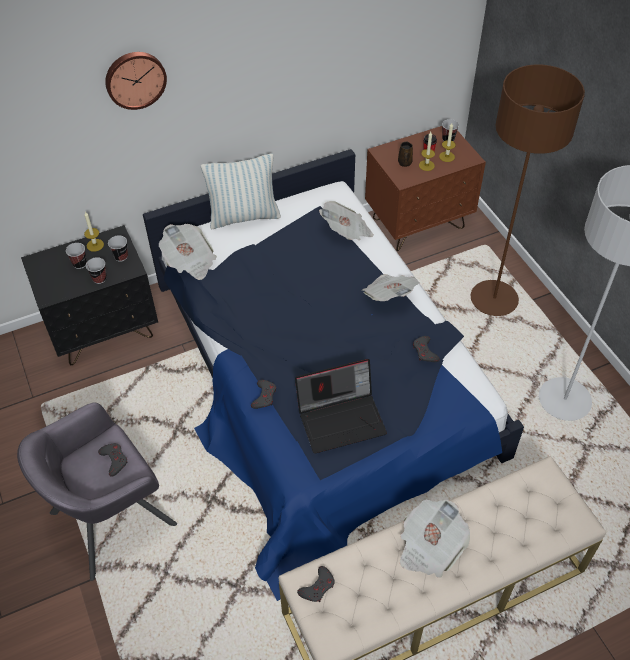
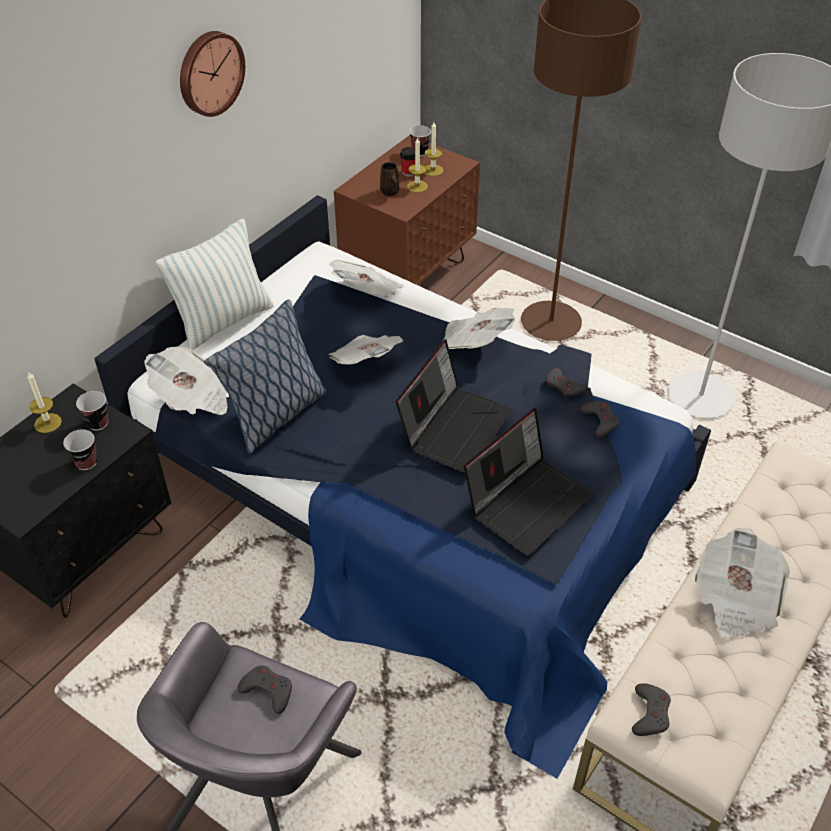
camera: 30 degrees left, 5 degrees down
cup [66,243,87,269] -> none
wall clock [105,52,167,110] -> wall clock moved to [180,31,245,117]
grey game controller [251,380,276,409] -> grey game controller moved to [580,401,620,438]
none -> pillow [204,300,326,454]
none -> newspaper [328,335,404,364]
none -> laptop [396,339,513,473]

